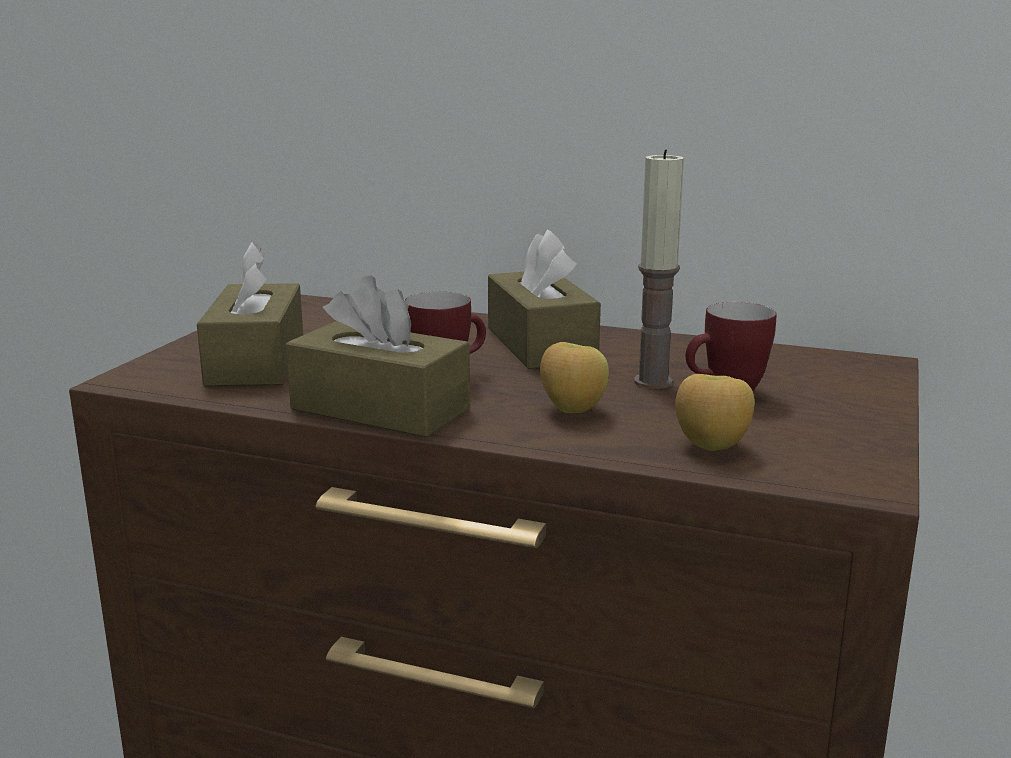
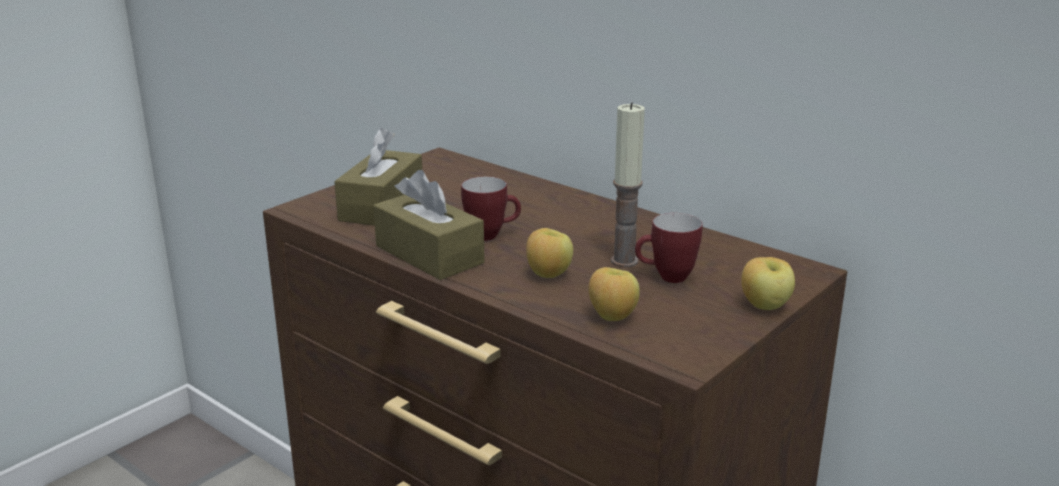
camera: 20 degrees right, 5 degrees up
brown tissue box [488,229,601,369] -> none
none -> apple [741,257,795,310]

